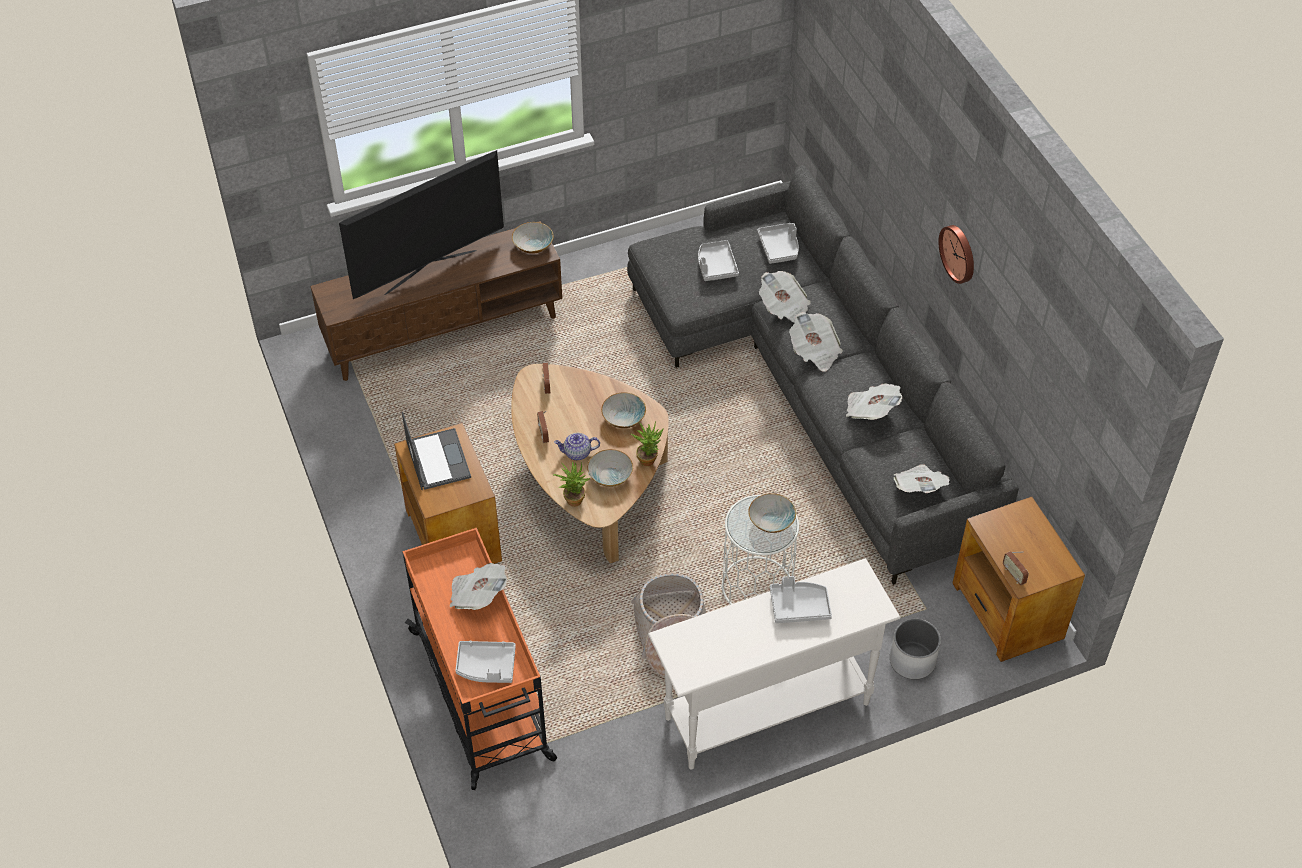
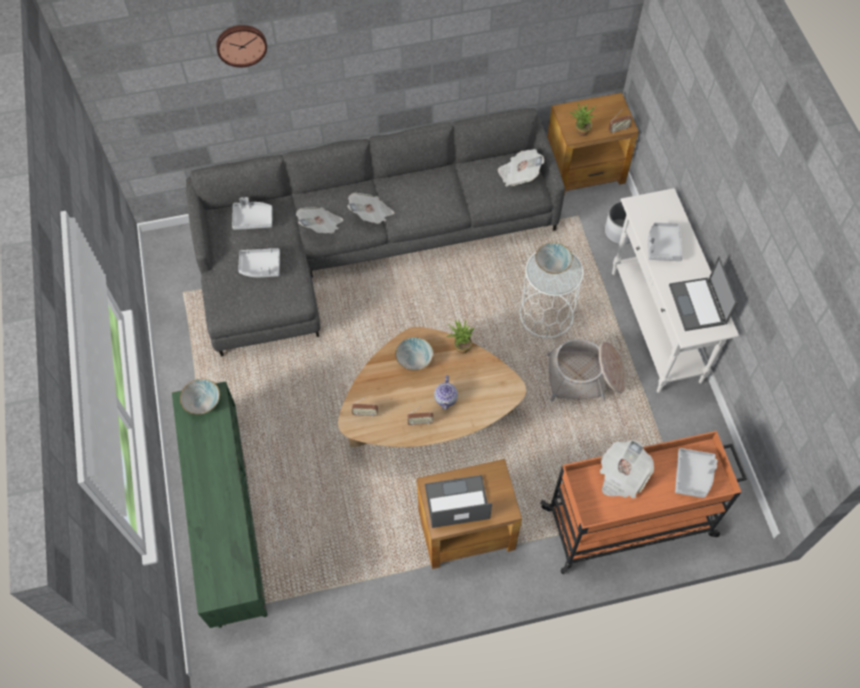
camera: 80 degrees left, 10 degrees up
brown tv stand [310,221,562,381] -> green tv stand [172,381,267,628]
television [339,150,504,299] -> none
potted plant [553,462,590,507] -> potted plant moved to [570,104,597,136]
bowl [587,449,633,487] -> none
newspaper [846,383,902,420] -> none
wall clock [938,225,974,284] -> wall clock moved to [216,25,267,67]
none -> laptop [669,256,737,331]

